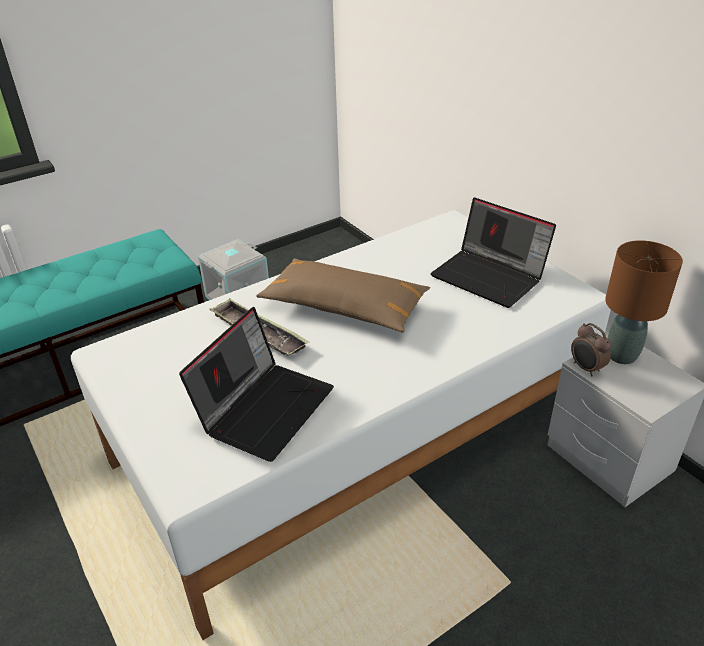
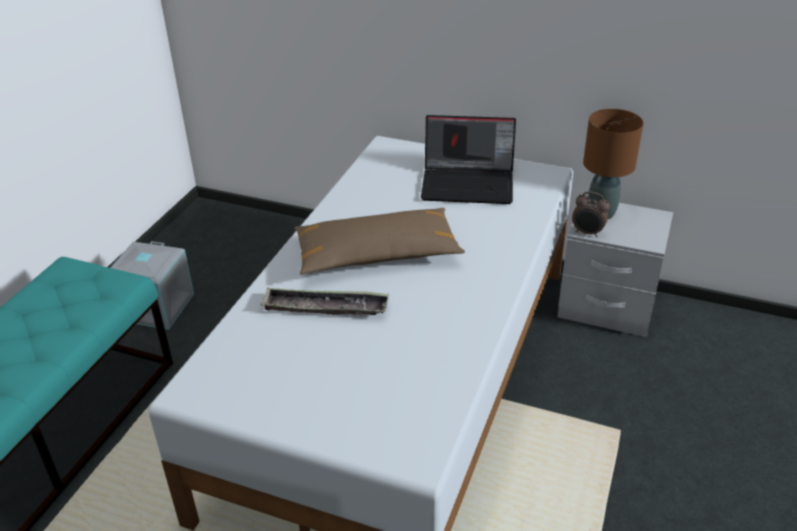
camera: 35 degrees left, 0 degrees up
laptop [179,307,334,462] -> none

